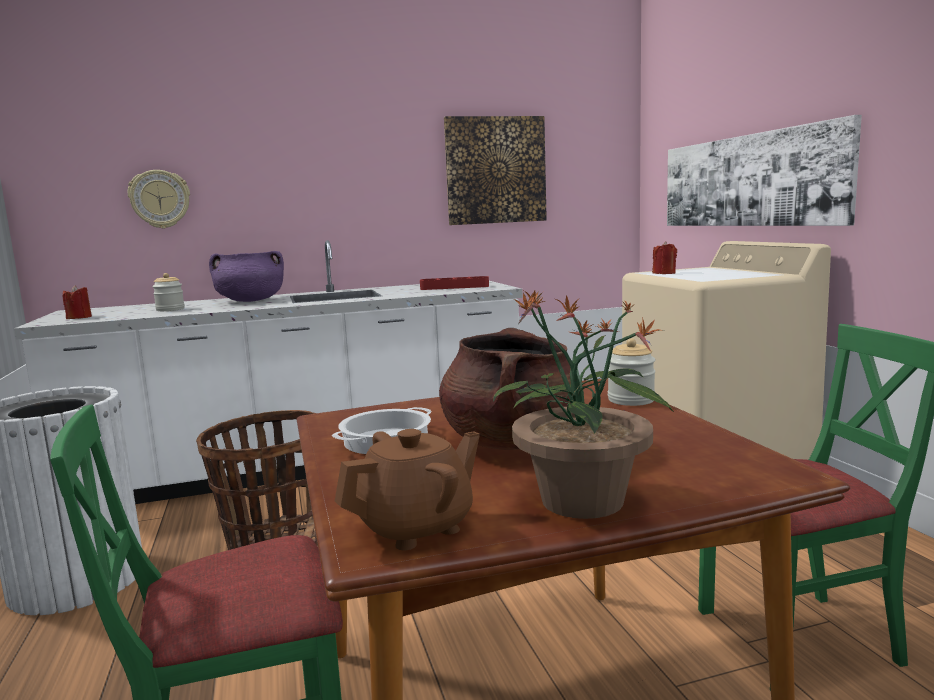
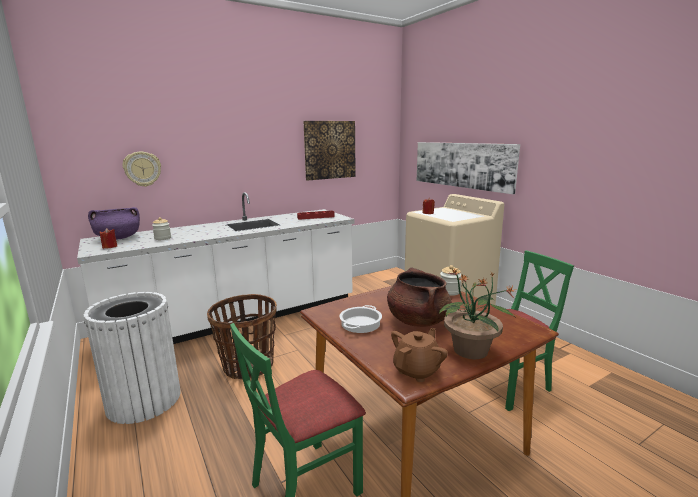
camera: 15 degrees left, 5 degrees up
purple cooking pot [209,251,284,302] -> purple cooking pot moved to [88,207,140,240]

